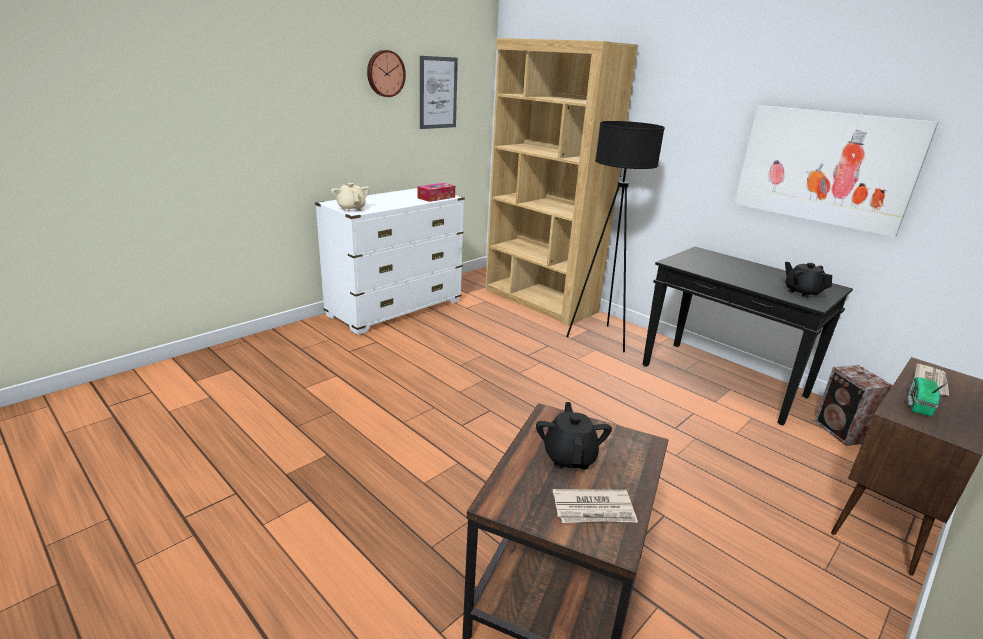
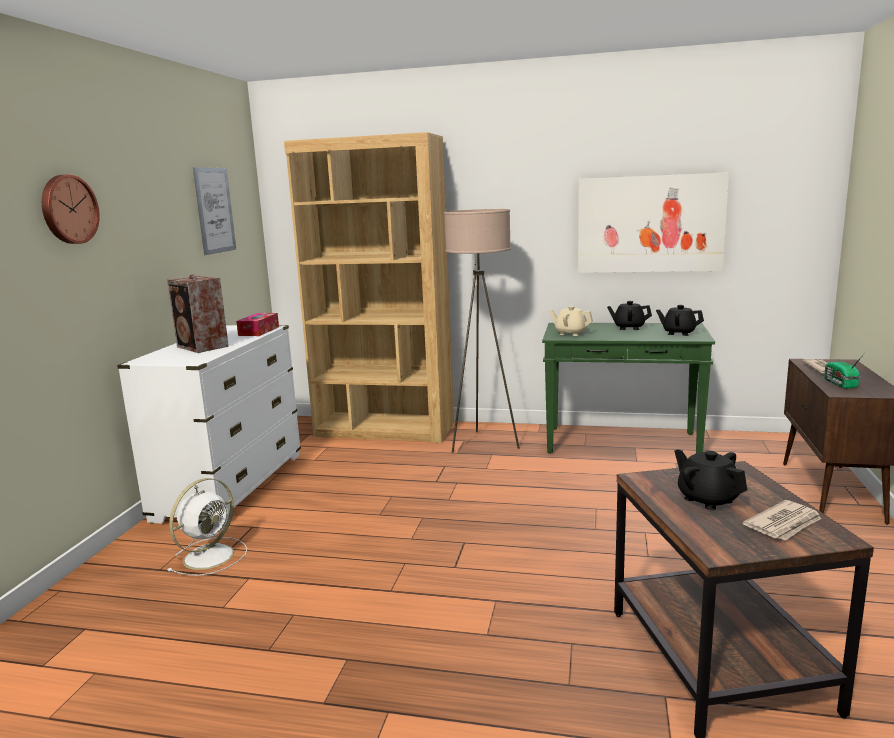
camera: 30 degrees left, 10 degrees down
beige teapot [331,183,369,212] -> beige teapot moved to [549,306,593,336]
wall clock [367,50,406,97] -> wall clock moved to [42,174,100,244]
black floor lamp [566,121,665,353] -> beige floor lamp [444,209,520,453]
black console table [642,247,853,425] -> green console table [542,323,715,454]
speaker [814,365,893,446] -> speaker moved to [167,275,229,353]
none -> white fan [167,478,247,576]
none -> black teapot [607,301,652,330]

